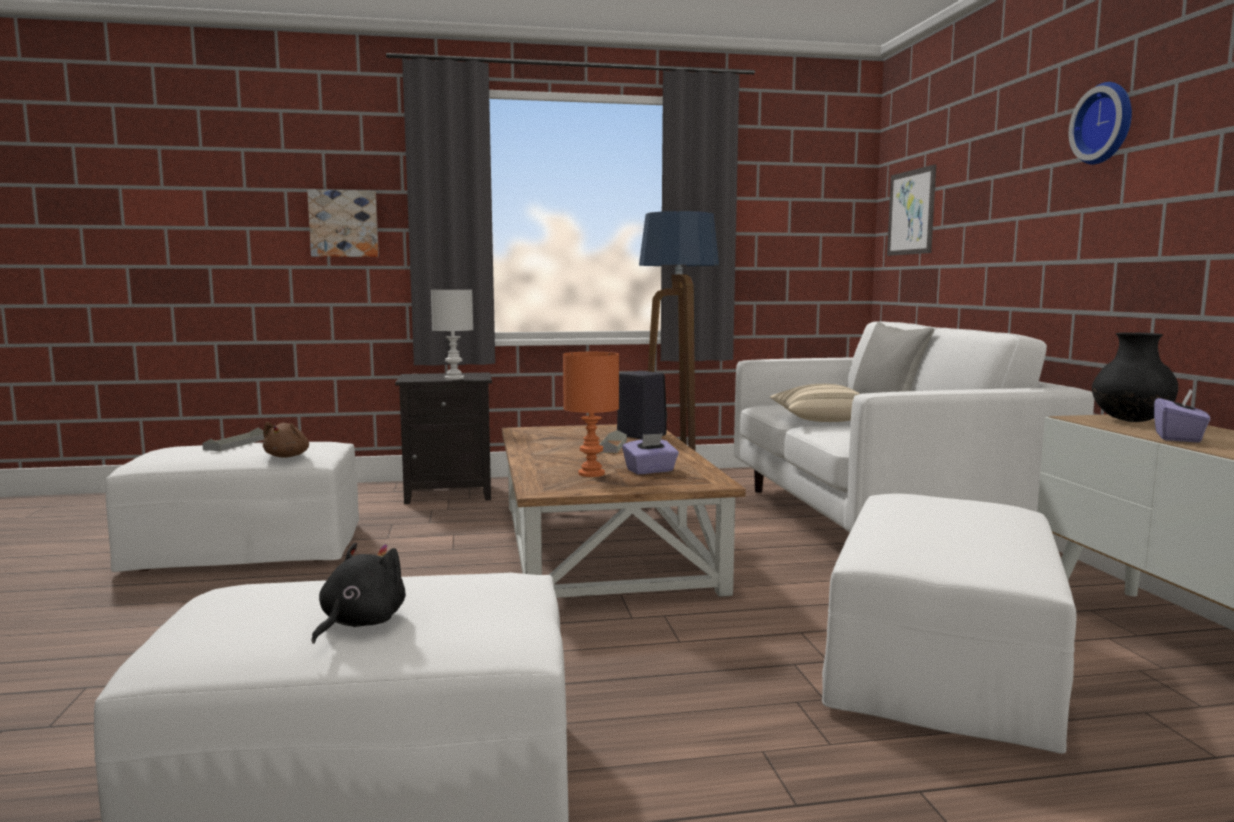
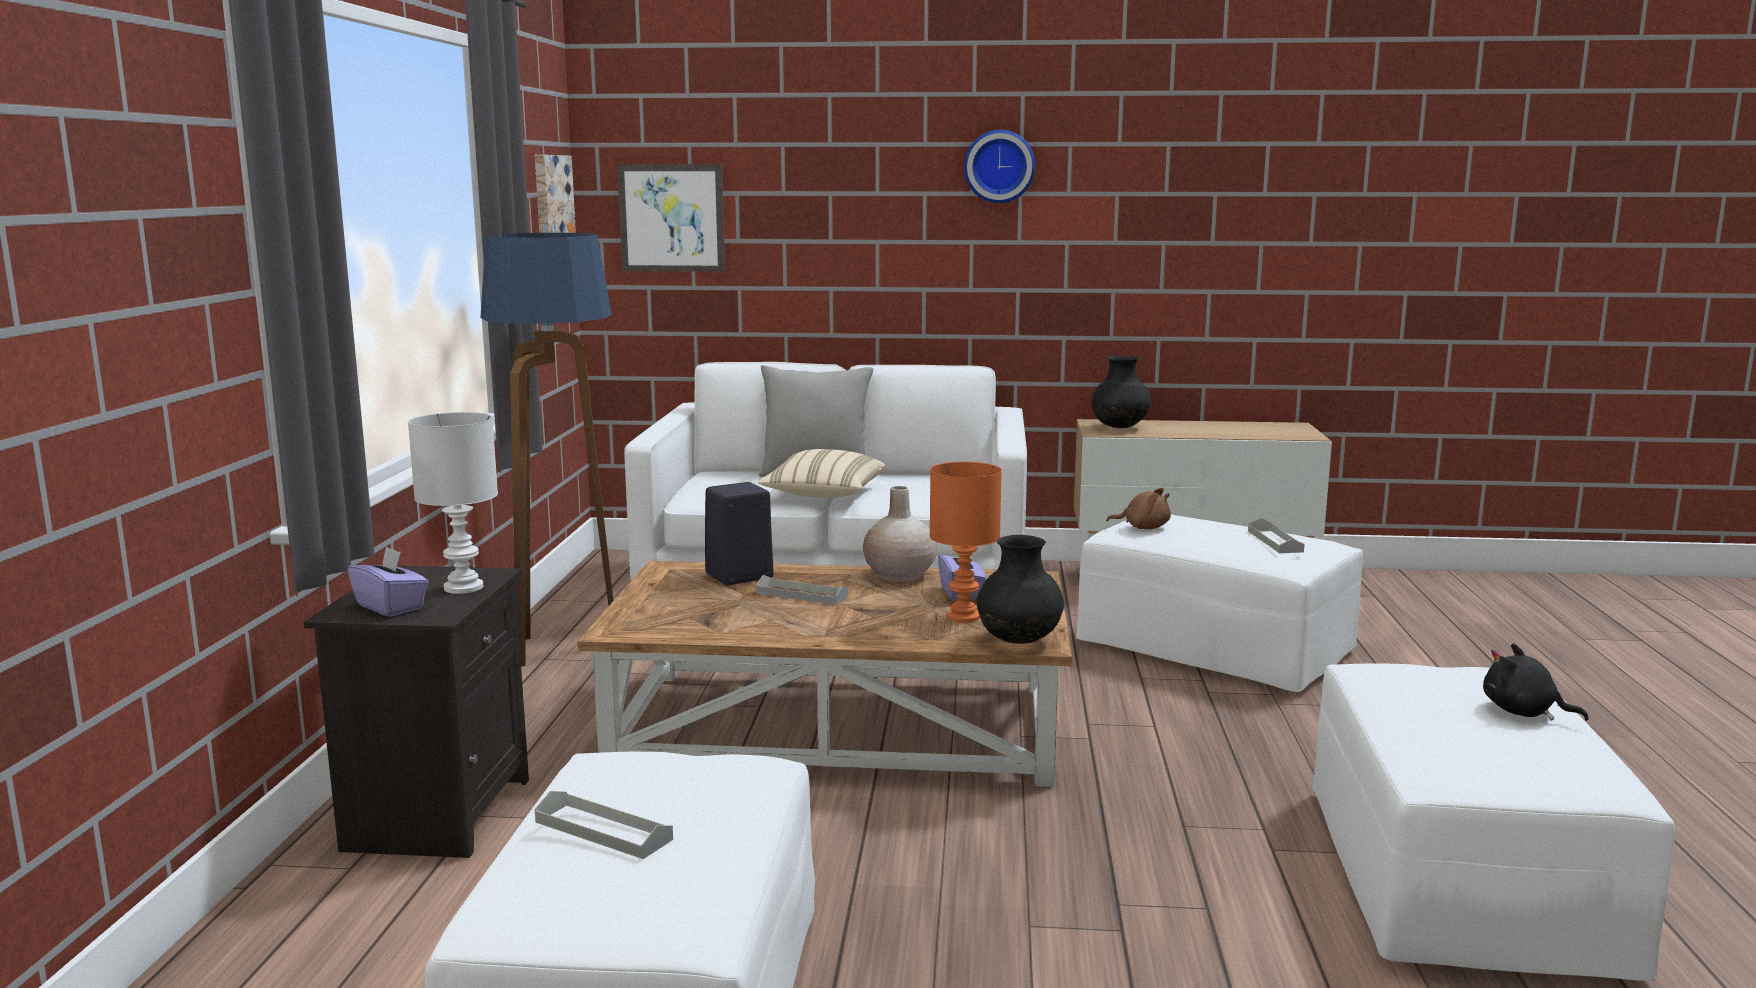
camera: 75 degrees left, 5 degrees up
brown plush toy [263,422,309,458] -> brown plush toy moved to [1106,488,1171,530]
picture [307,190,379,257] -> picture moved to [535,155,576,233]
purple tissue box [1154,388,1210,443] -> purple tissue box moved to [347,546,428,617]
none -> beige vase [863,486,937,582]
none -> black vase [976,535,1064,644]
none -> grey tray [1248,518,1305,553]

